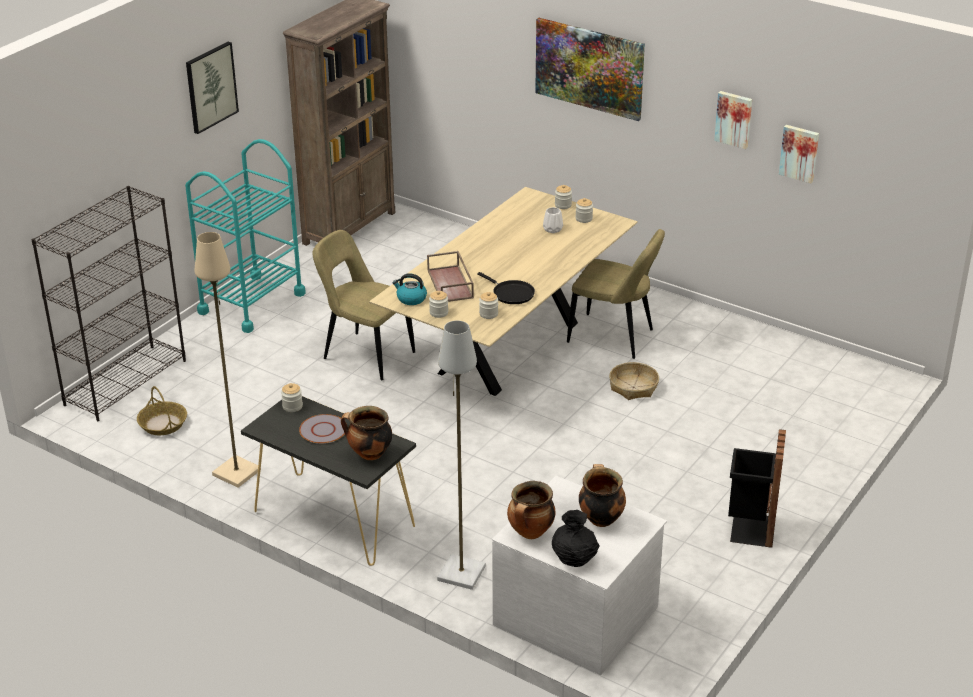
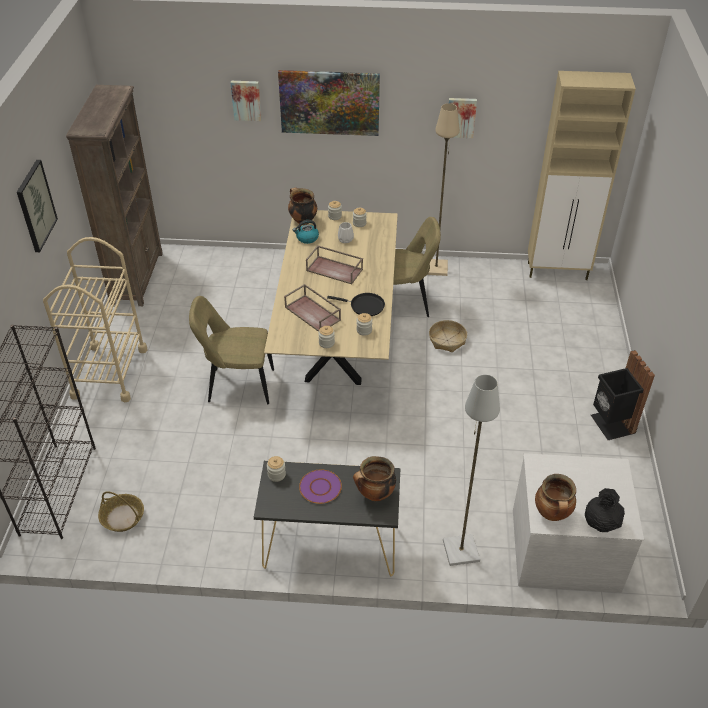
camera: 30 degrees left, 10 degrees up
turquoise cart [185,139,306,333] -> beige cart [43,237,148,402]
beige floor lamp [195,232,261,488] -> beige floor lamp moved to [428,103,460,276]
grey plate [299,414,345,444] -> purple plate [299,469,342,504]
kettle [392,273,427,305] -> kettle moved to [293,220,319,244]
cooking pot [579,464,626,527] -> cooking pot moved to [288,187,317,225]
picture [779,125,819,183] -> picture moved to [230,81,262,121]
none -> brown tray [306,245,363,284]
none -> beige cabinet [528,71,636,280]

